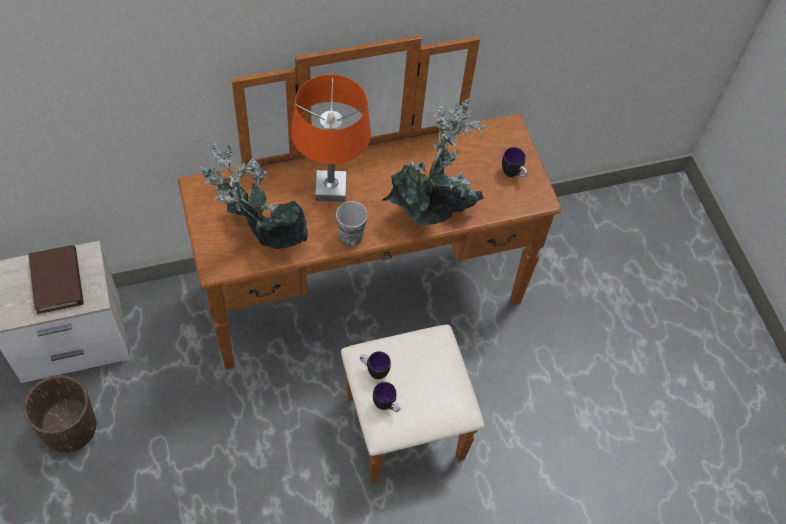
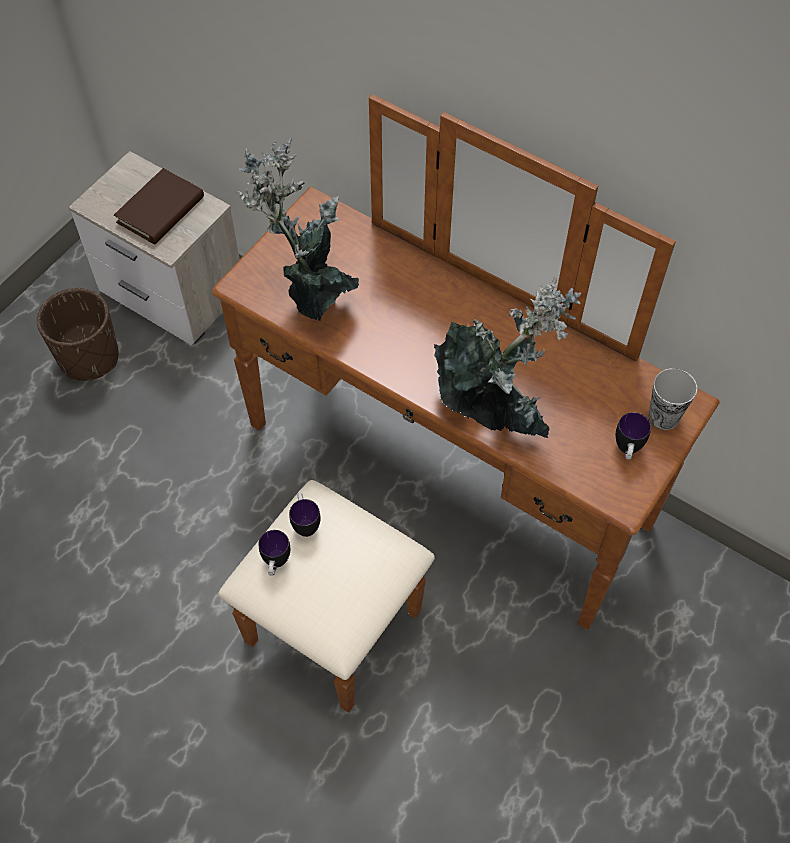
camera: 55 degrees right, 0 degrees up
orange table lamp [291,74,371,202] -> none
cup [336,201,368,247] -> cup moved to [649,368,697,430]

